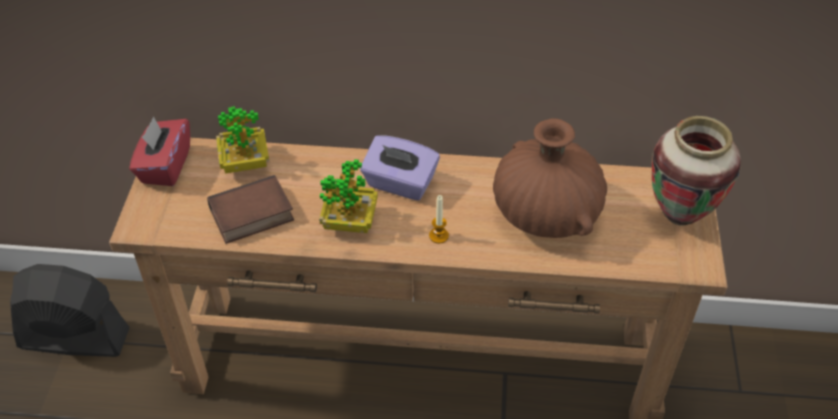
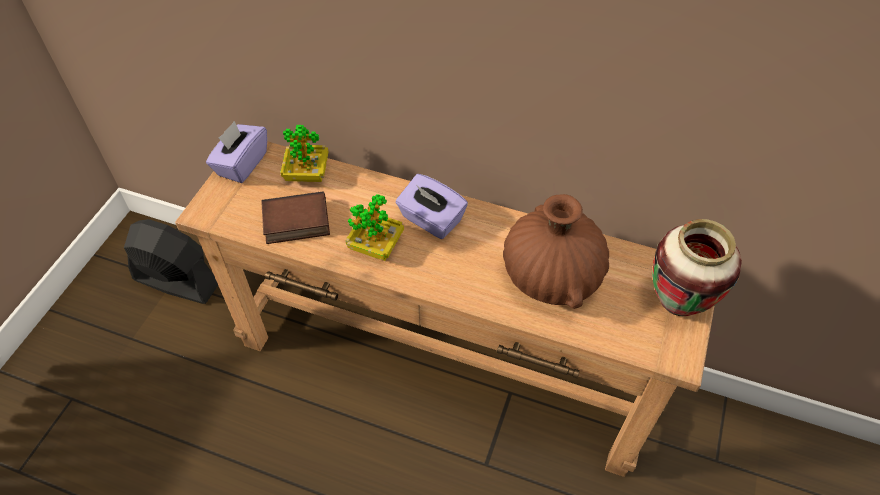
camera: 15 degrees right, 5 degrees up
red tissue box [129,117,190,186] -> purple tissue box [206,121,267,183]
candle [429,195,449,243] -> none

